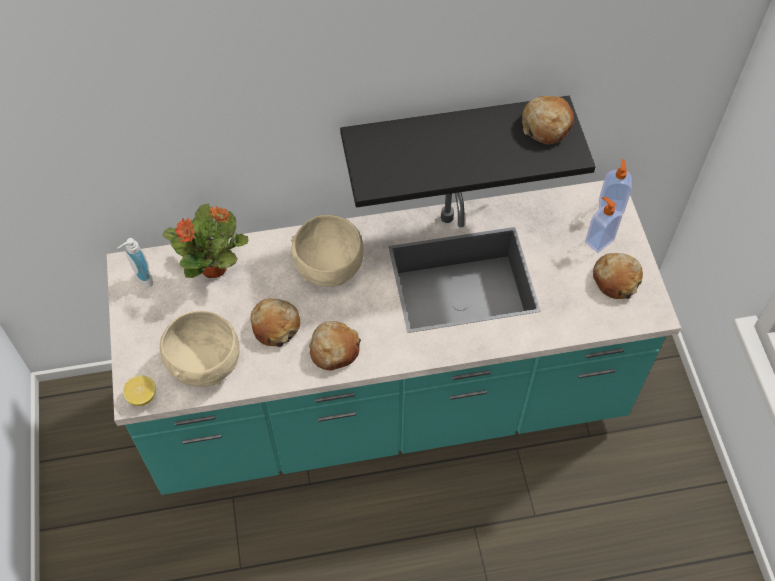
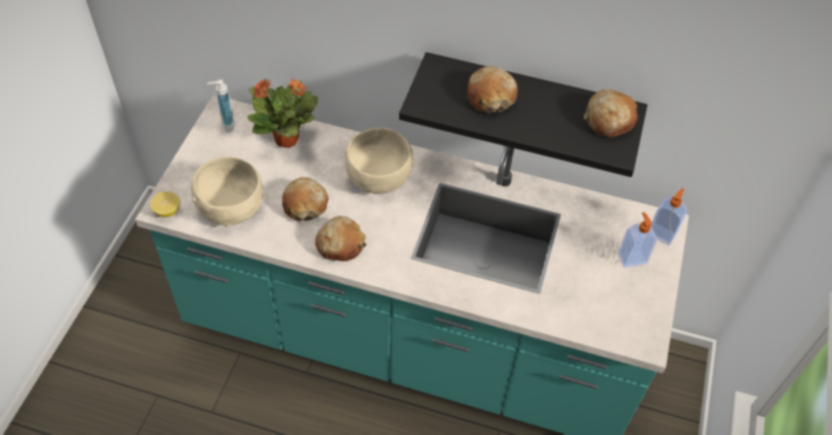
camera: 25 degrees right, 5 degrees down
bread [593,253,643,299] -> bread moved to [468,66,518,113]

